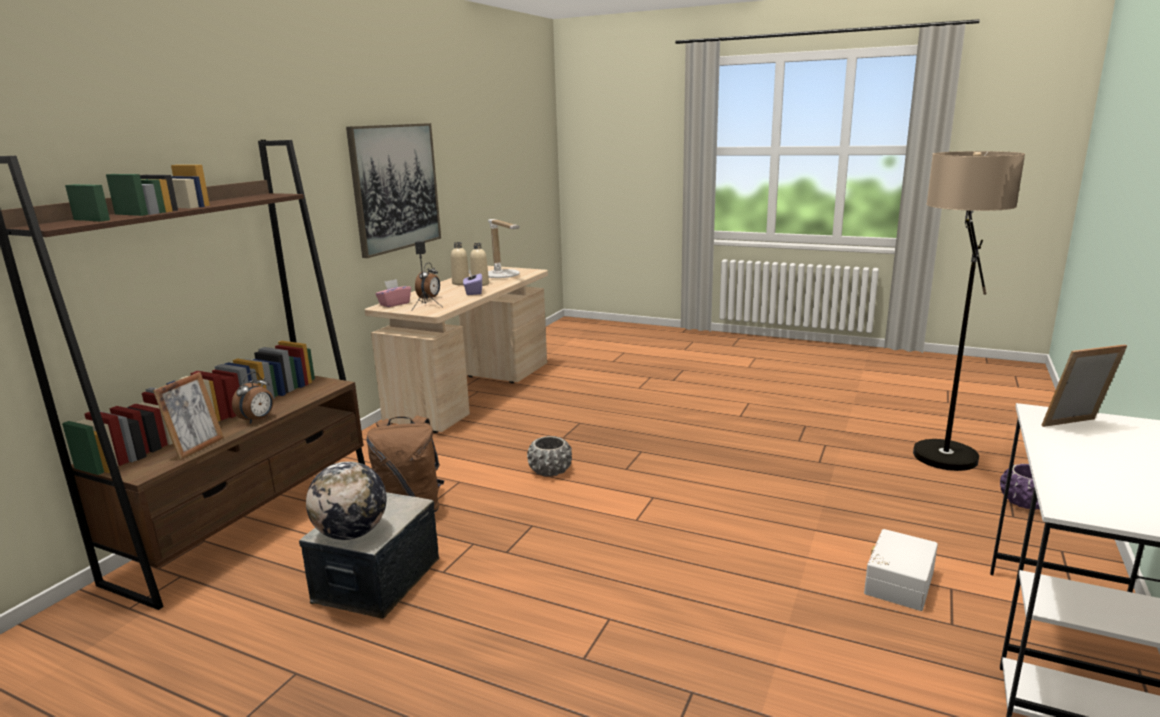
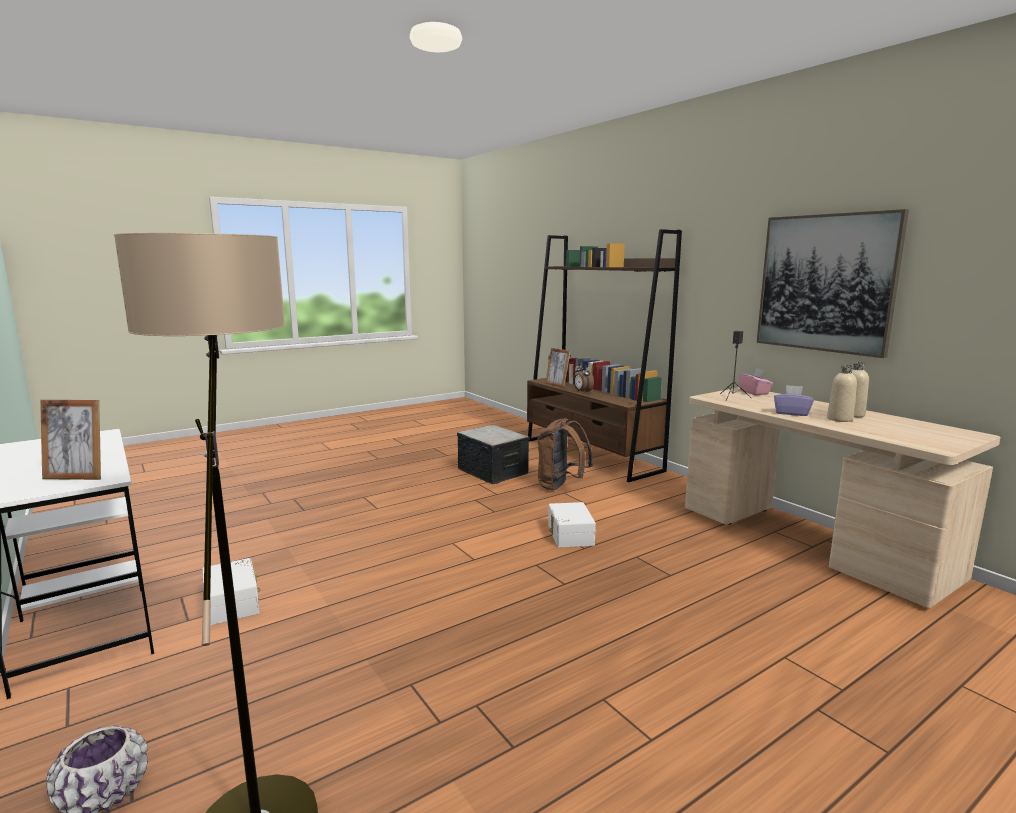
camera: 120 degrees right, 5 degrees down
globe [306,461,386,540] -> none
alarm clock [415,263,440,300] -> none
table lamp [488,219,520,278] -> none
grey planter [527,436,572,477] -> white storage box [548,502,596,548]
picture frame [1041,344,1127,427] -> picture frame turned 75 degrees clockwise [40,400,101,480]

